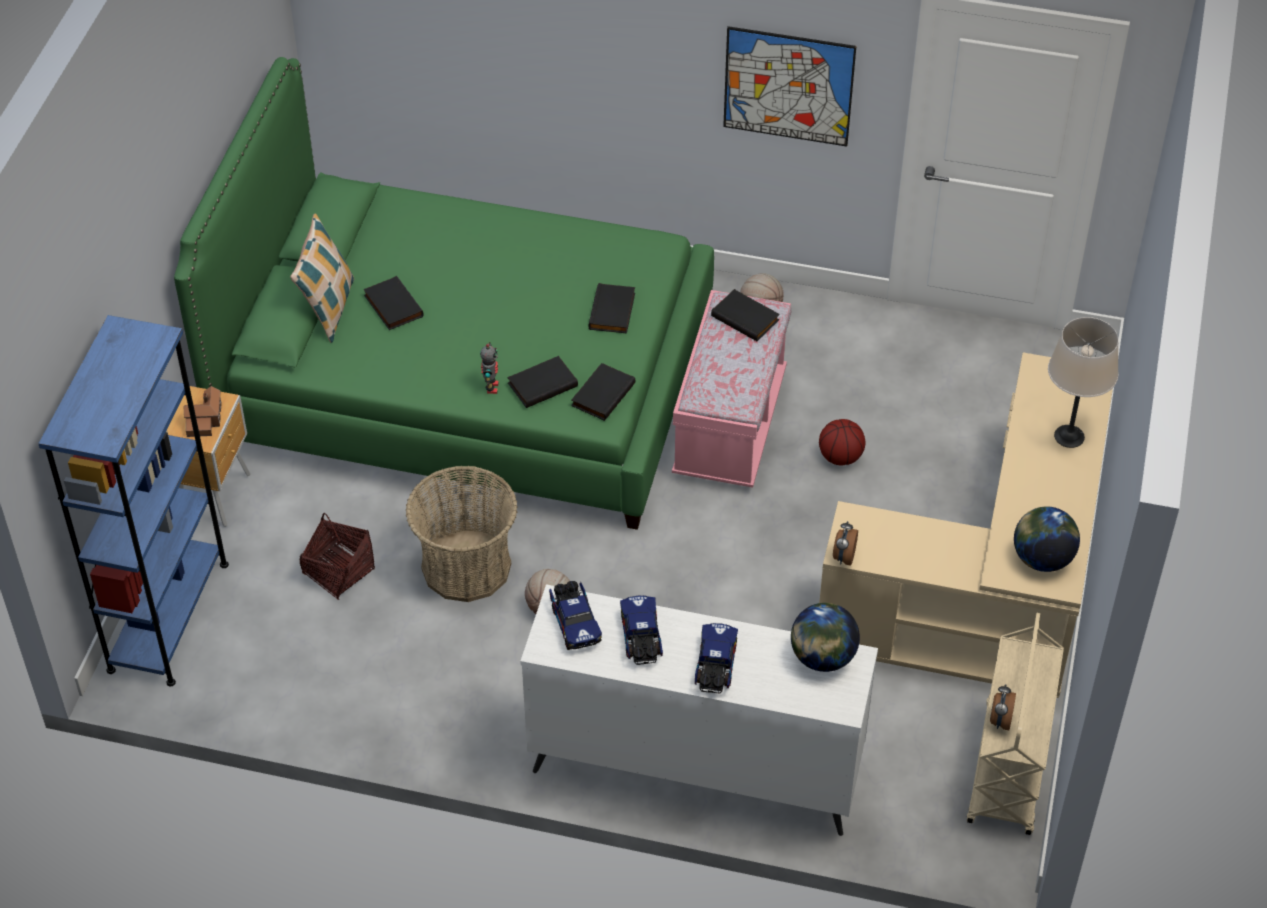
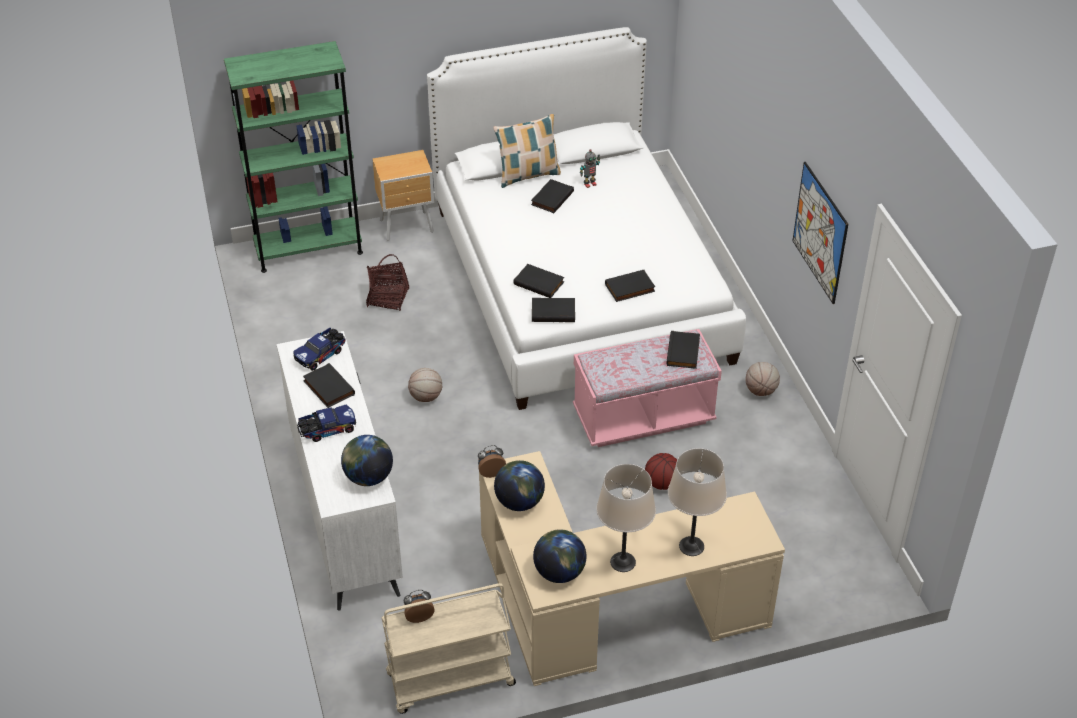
camera: 60 degrees right, 5 degrees down
blue bookcase [38,315,229,686] -> green bookcase [224,41,363,273]
green bed [174,57,714,530] -> white bed [427,27,746,410]
toy house [183,386,222,437] -> none
basket [405,466,518,602] -> none
toy robot [480,343,499,394] -> toy robot moved to [580,149,600,188]
toy truck [620,595,663,665] -> black book [303,363,355,408]
none -> globe [494,460,545,511]
none -> beige table lamp [596,464,656,572]

